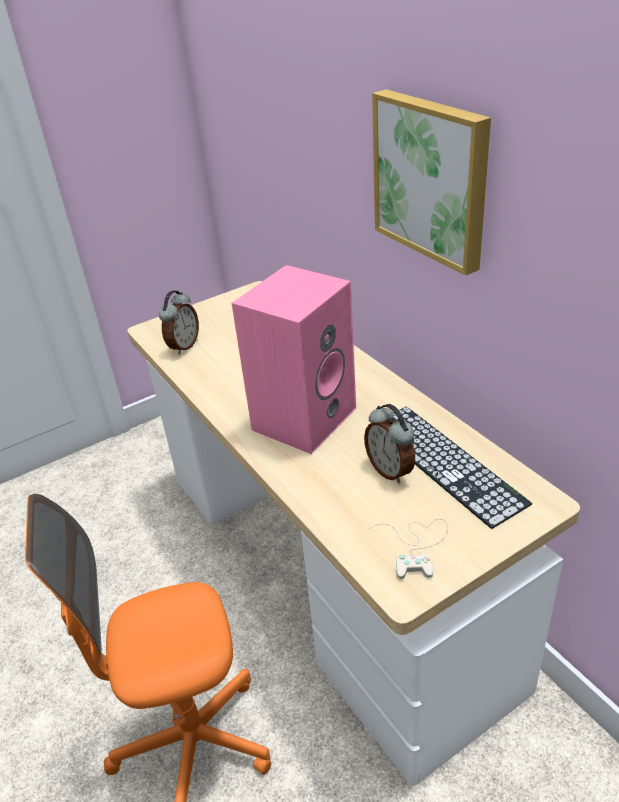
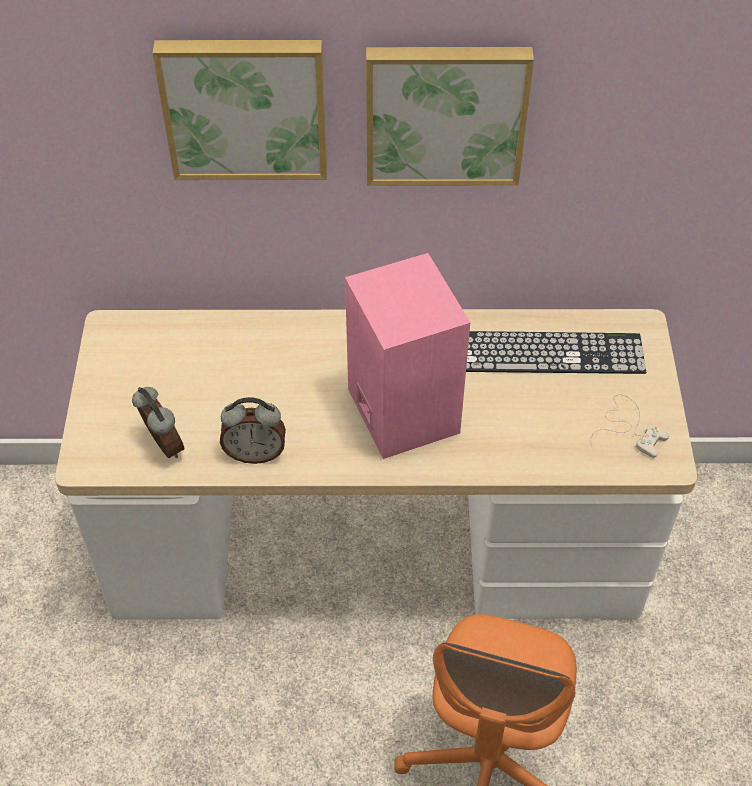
camera: 60 degrees left, 15 degrees up
alarm clock [364,404,415,483] -> alarm clock moved to [220,397,286,464]
none -> picture [153,40,327,180]

